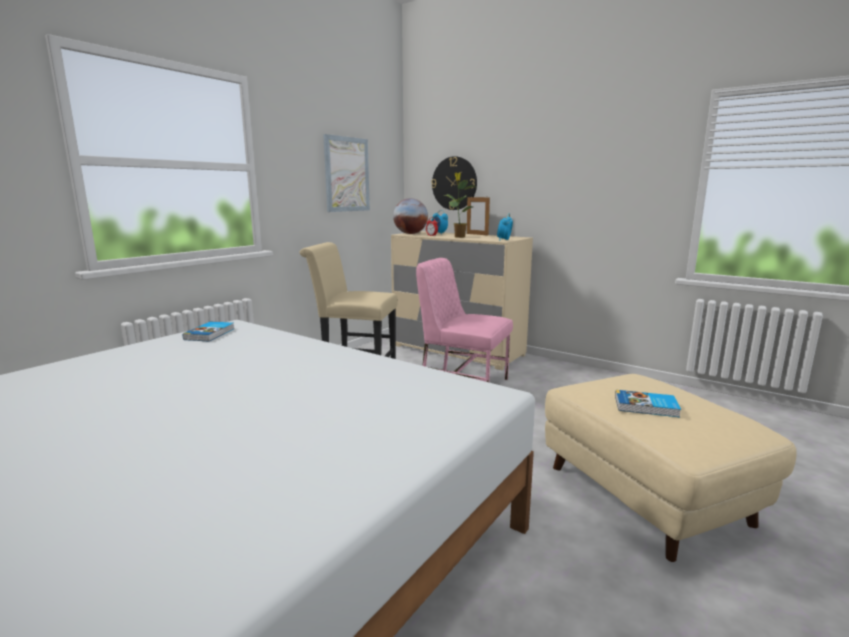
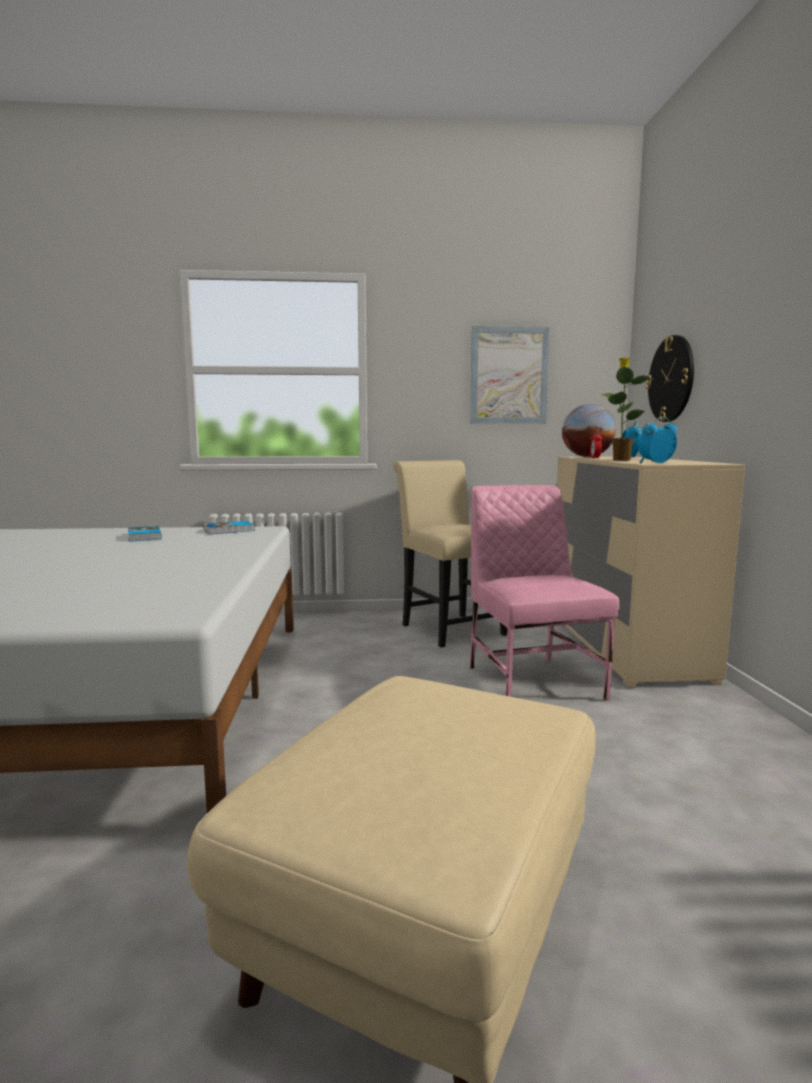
camera: 50 degrees right, 5 degrees down
picture frame [467,196,490,235] -> none
book [615,390,681,417] -> book moved to [128,526,162,542]

